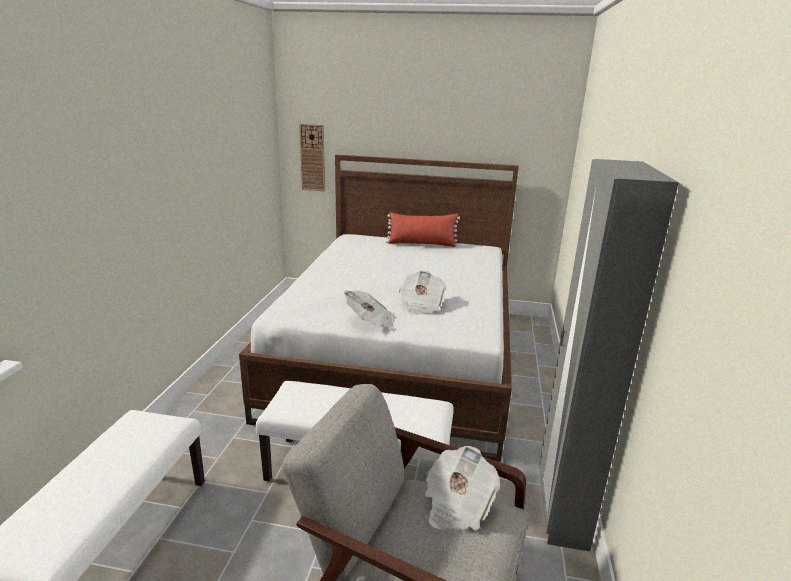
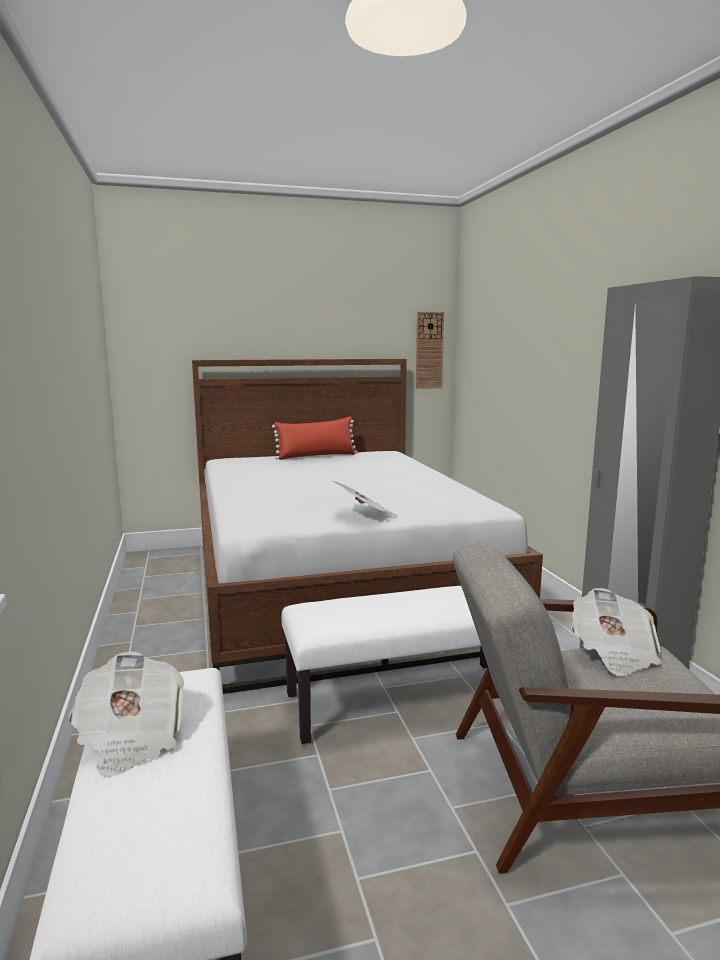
camera: 25 degrees left, 10 degrees down
wall clock [299,124,325,191] -> wall clock moved to [416,312,444,389]
newspaper [399,271,447,315] -> newspaper moved to [69,651,184,777]

